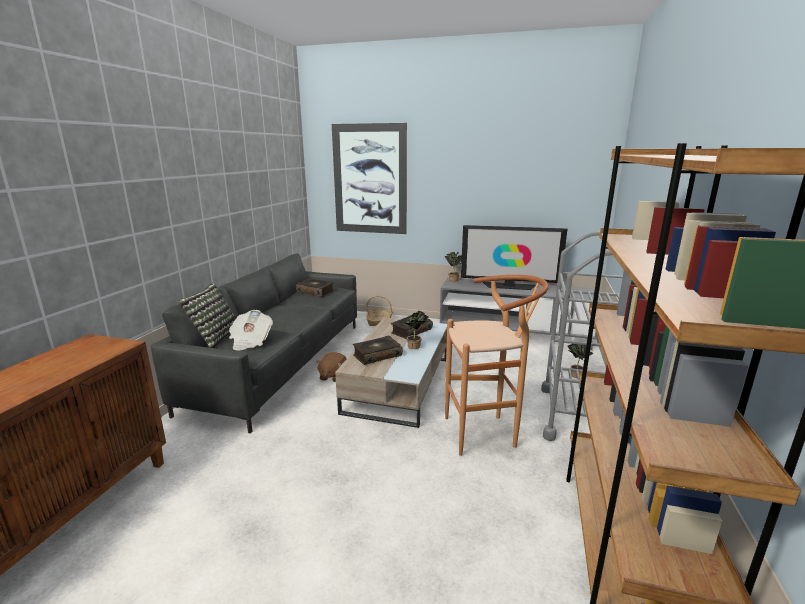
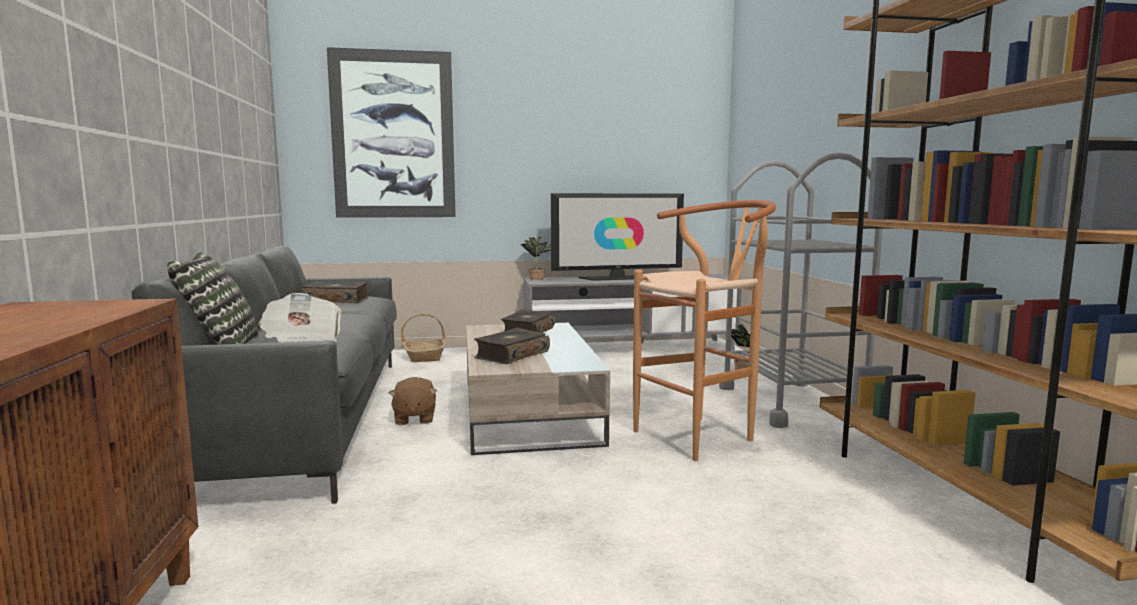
camera: 25 degrees left, 10 degrees down
potted plant [400,310,428,349] -> none

